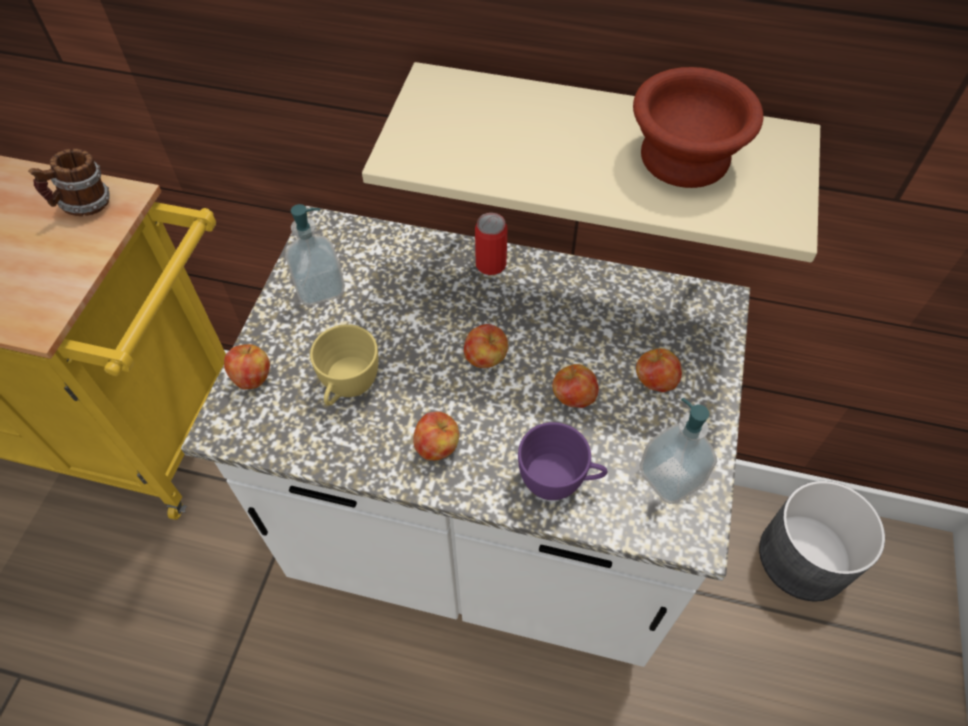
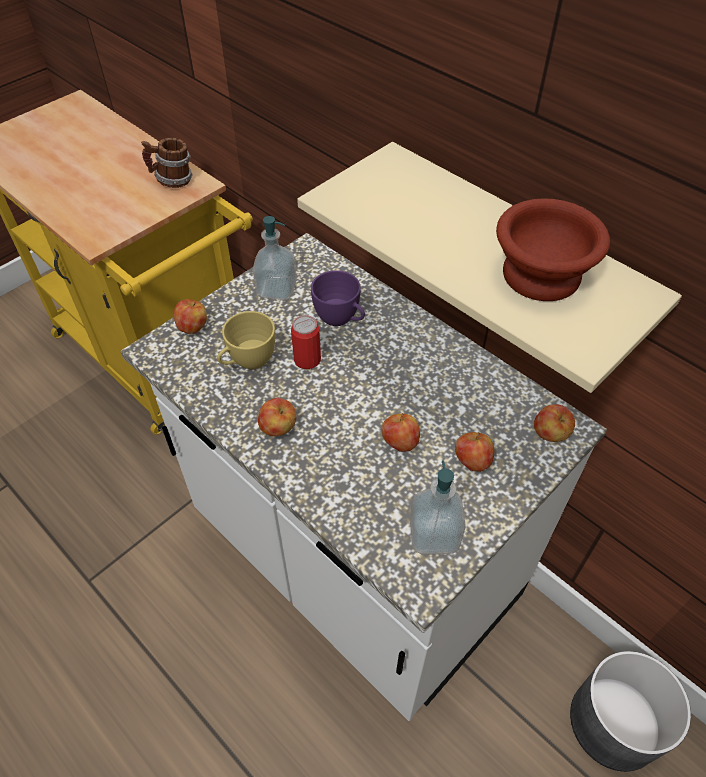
camera: 30 degrees right, 5 degrees down
apple [464,324,508,368] -> apple moved to [534,404,575,442]
can [475,213,507,275] -> can moved to [291,315,321,369]
purple cup [518,422,608,500] -> purple cup moved to [311,270,365,326]

